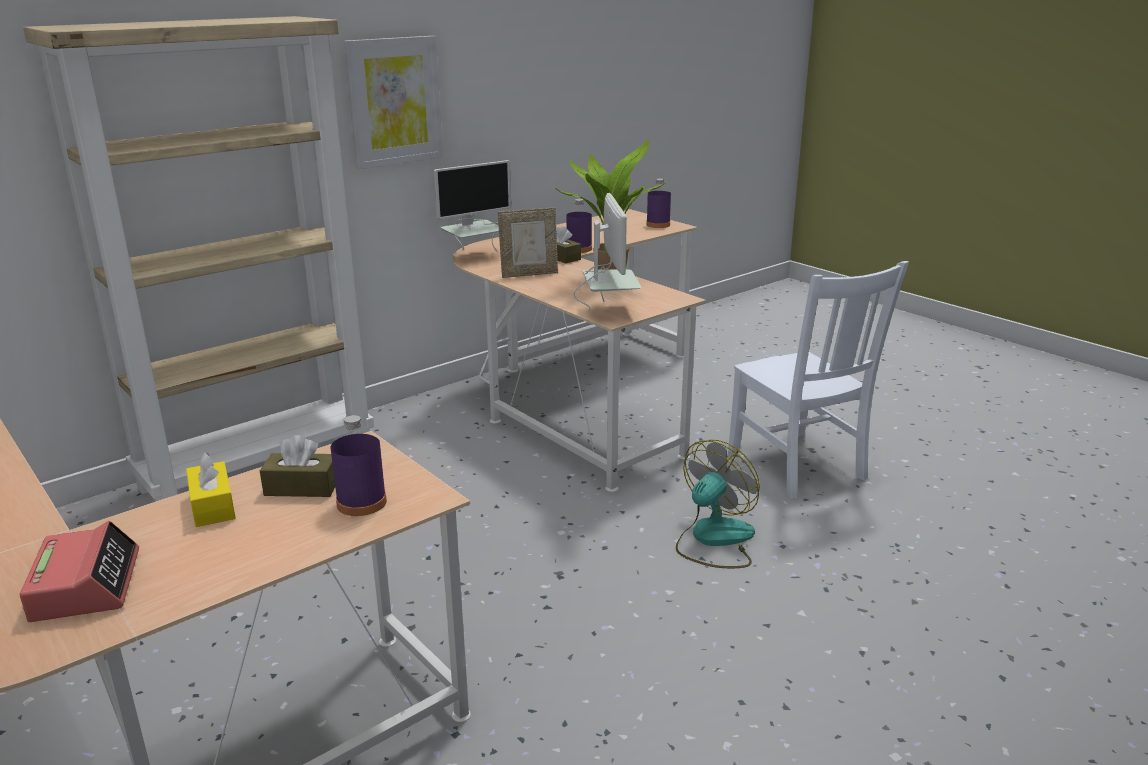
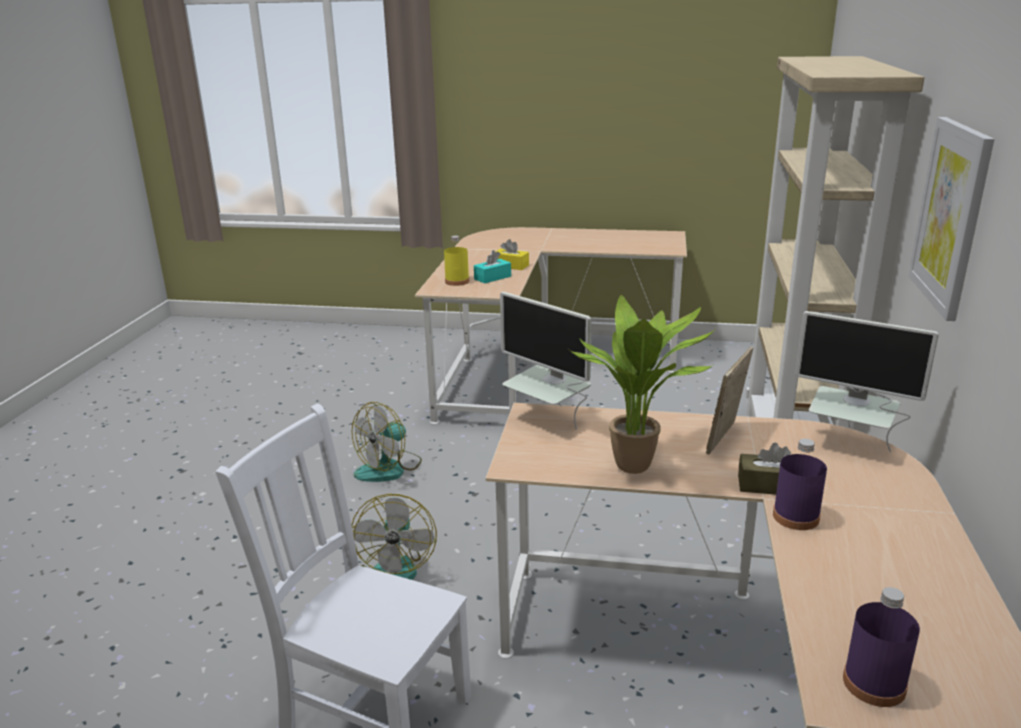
camera: 140 degrees right, 0 degrees up
alarm clock [20,521,139,622] -> none
brown tissue box [260,435,335,497] -> turquoise tissue box [474,250,511,283]
purple bottle [331,415,387,516] -> yellow bottle [444,236,469,286]
monitor [434,160,511,252] -> monitor turned 75 degrees counterclockwise [795,311,939,452]
none -> fan [352,402,422,482]

